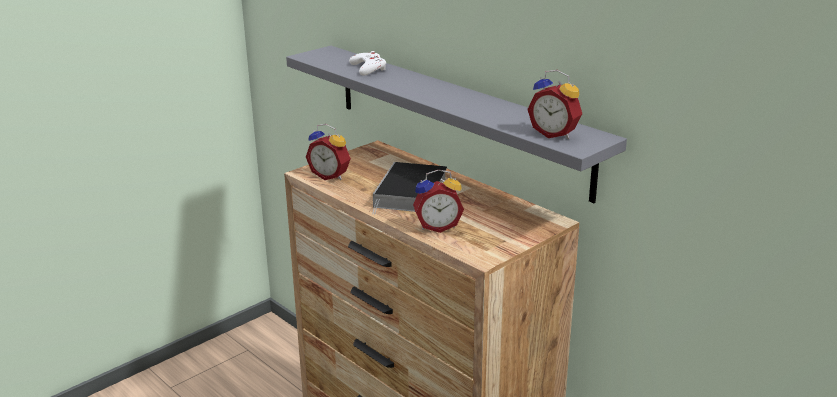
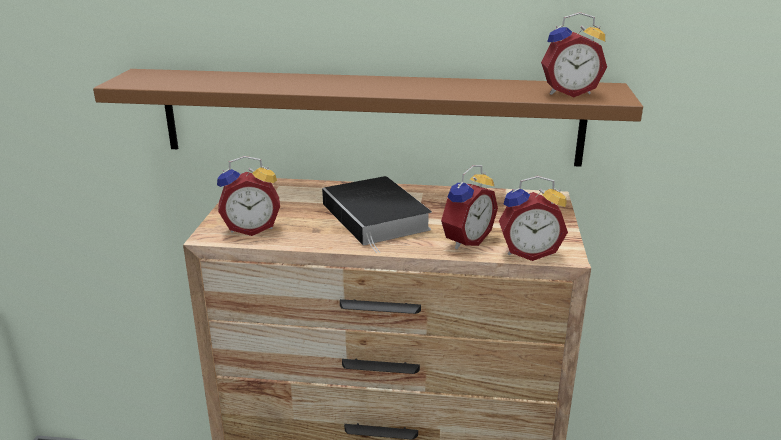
camera: 40 degrees left, 0 degrees up
grey shelf [286,46,627,203] -> brown shelf [93,69,643,167]
white game controller [349,51,386,76] -> none
none -> alarm clock [499,176,568,261]

